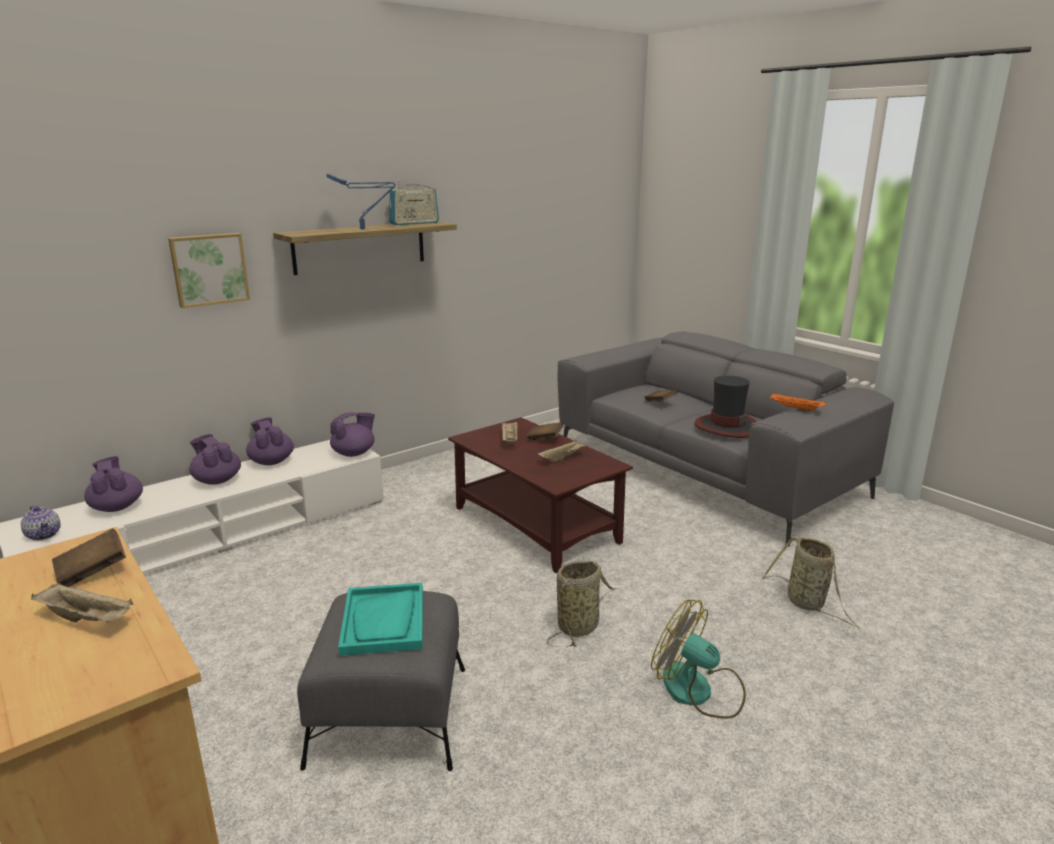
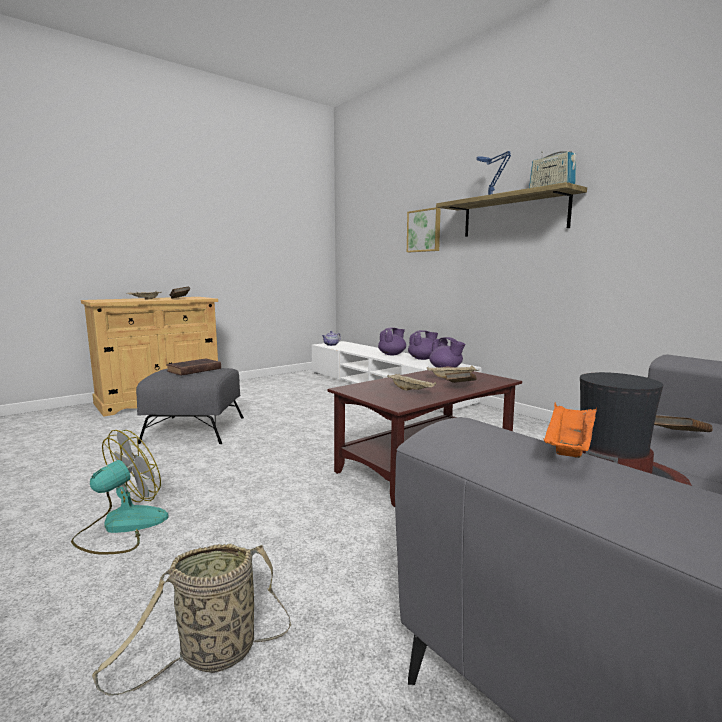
camera: 90 degrees right, 10 degrees down
purple teapot [84,456,143,512] -> none
turquoise tray [338,583,423,656] -> brown book [166,358,221,375]
basket [547,561,618,647] -> none

